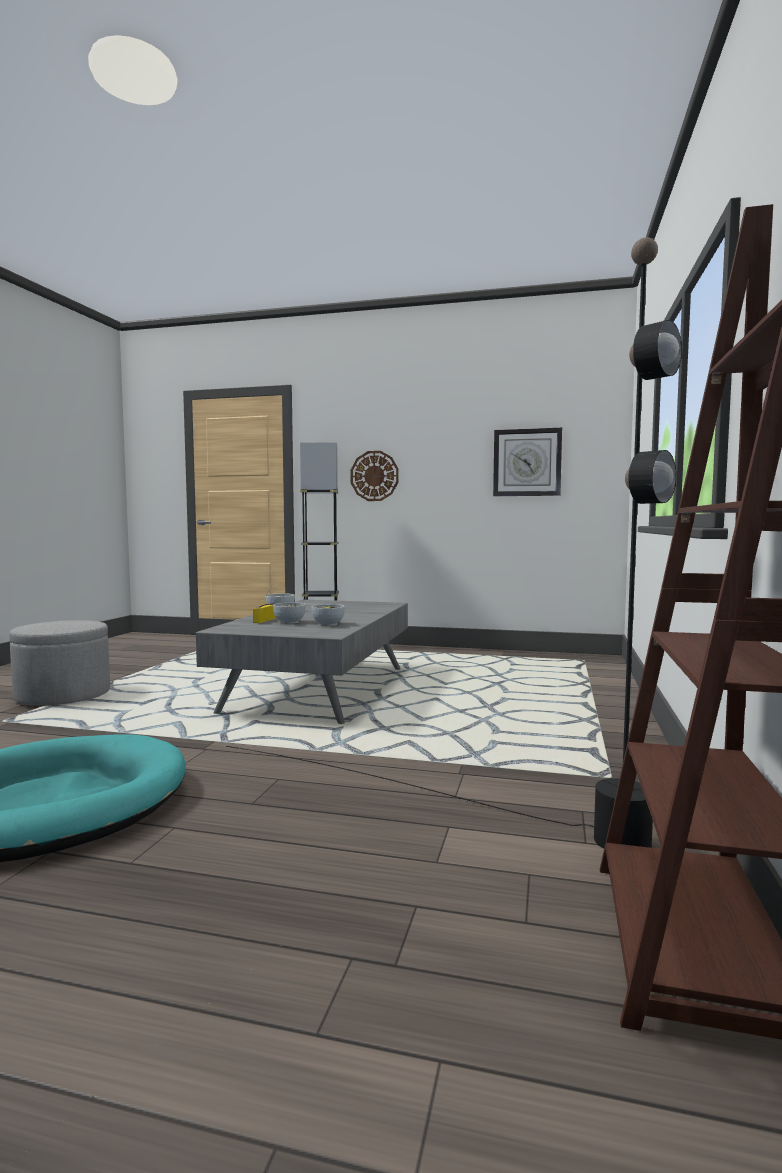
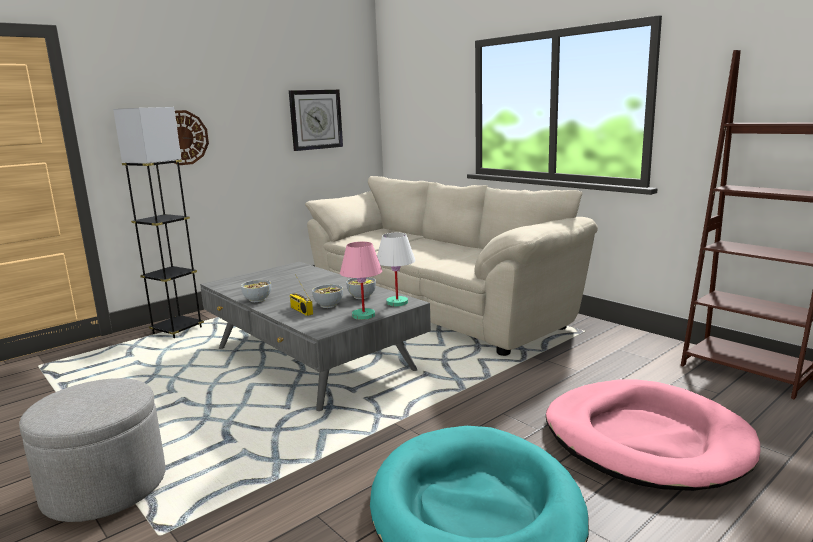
camera: 55 degrees left, 10 degrees up
black floor lamp [226,237,682,849] -> none
none -> beige sofa [305,176,598,356]
none -> pink table lamp [340,242,382,320]
none -> white table lamp [377,233,416,306]
none -> pink dog bed [546,379,760,491]

